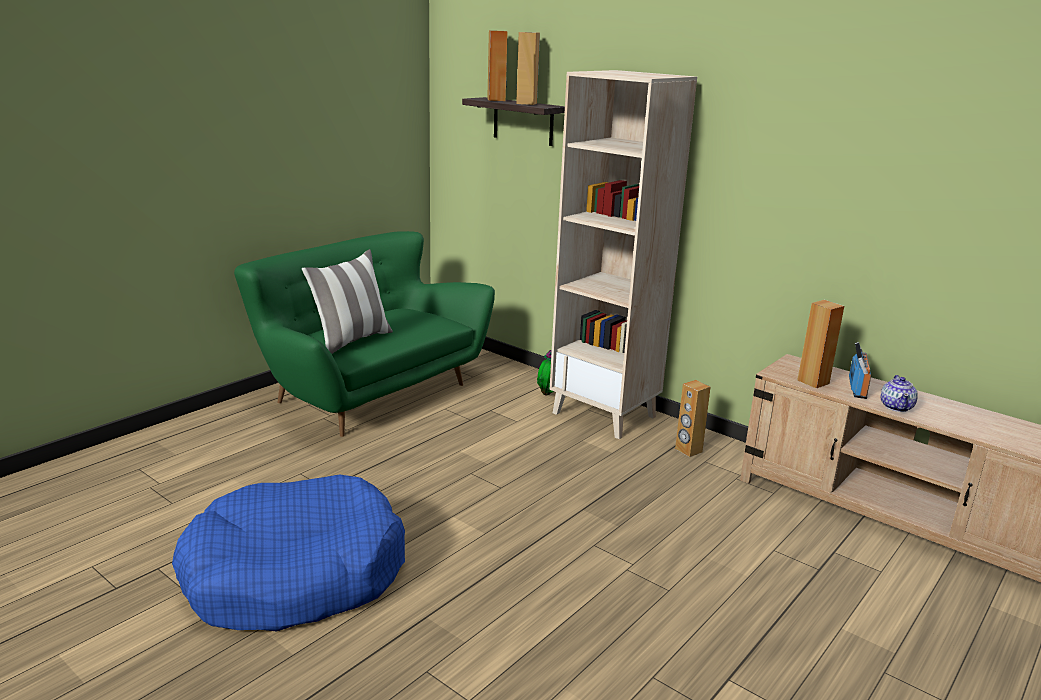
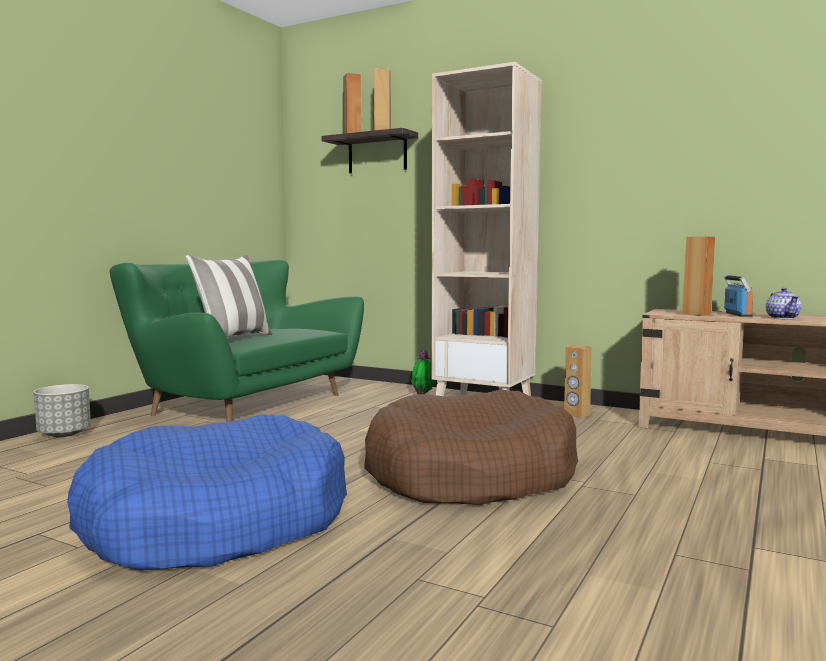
camera: 10 degrees left, 15 degrees down
none -> grey planter [34,384,91,437]
none -> brown dog bed [364,389,578,505]

